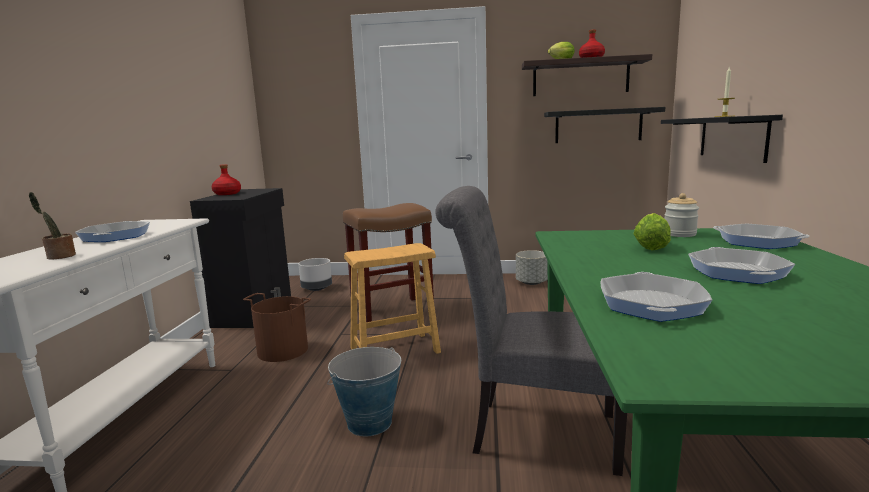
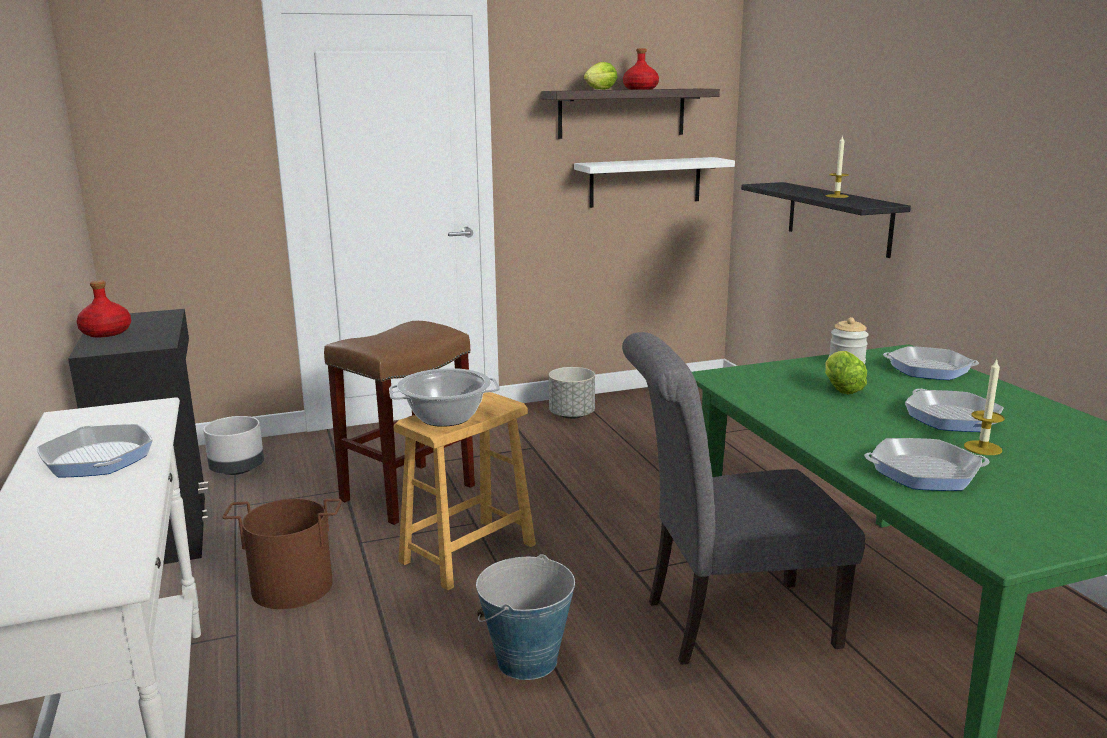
camera: 25 degrees left, 5 degrees up
potted plant [29,192,76,260] -> none
black shelf [544,107,665,143] -> white shelf [574,157,735,208]
frying pan [600,272,712,322] -> frying pan turned 75 degrees counterclockwise [864,438,989,491]
none -> cooking pot [389,368,500,427]
none -> candle [964,359,1004,455]

